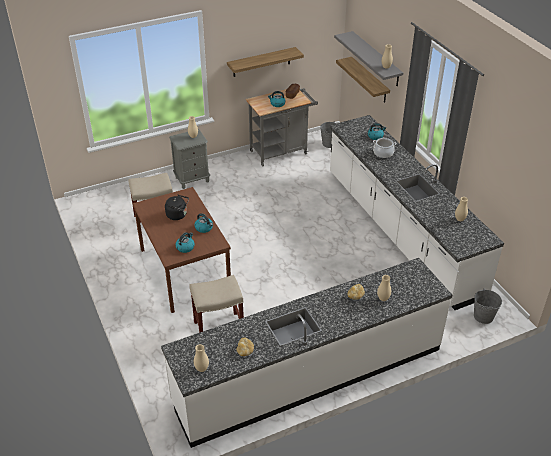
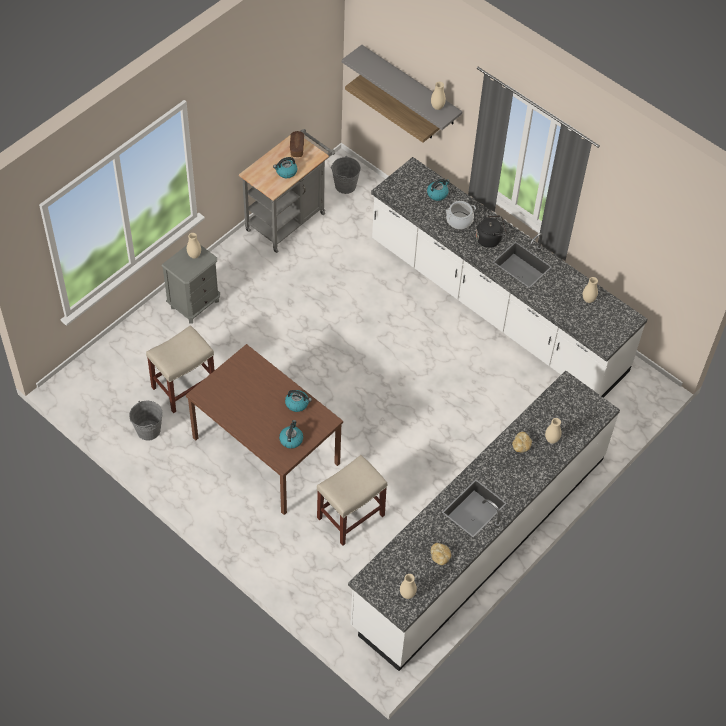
camera: 25 degrees left, 15 degrees up
black kettle [165,195,189,220] -> black kettle moved to [476,215,507,248]
shelf [227,47,304,77] -> none
grey bucket [474,289,502,324] -> grey bucket moved to [129,401,163,441]

